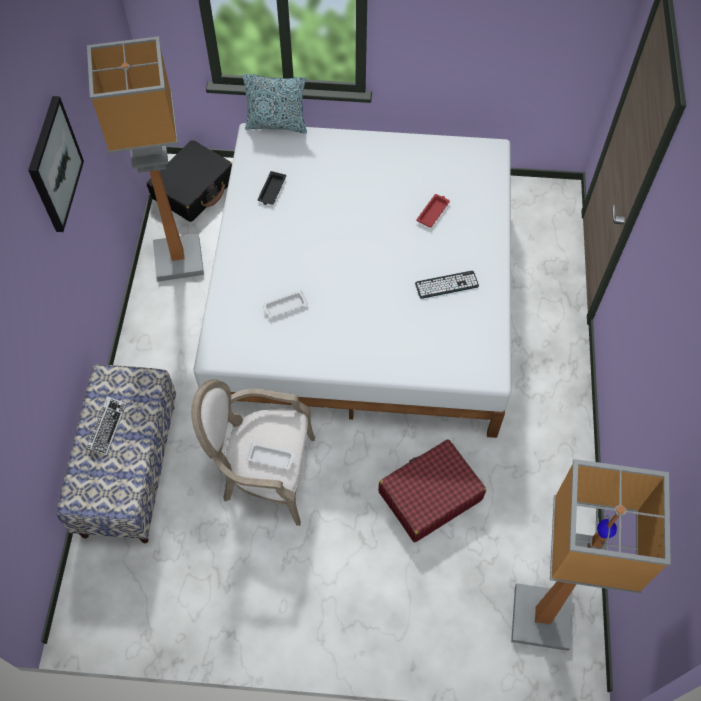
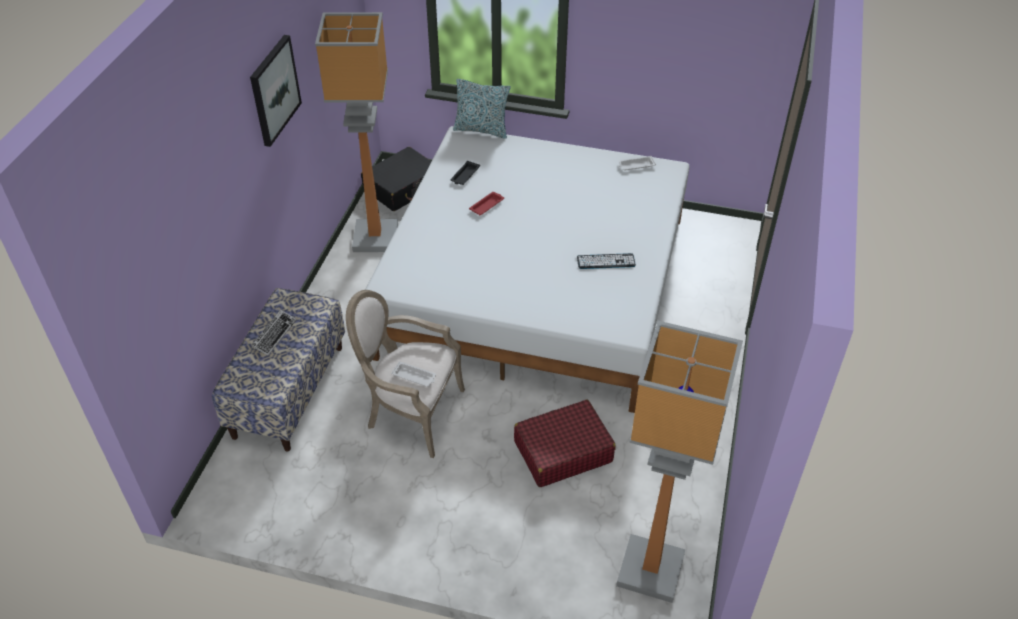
camera: 10 degrees right, 15 degrees down
white tray [263,290,308,318] -> white tray moved to [619,156,656,171]
red tray [416,194,450,228] -> red tray moved to [469,192,504,215]

